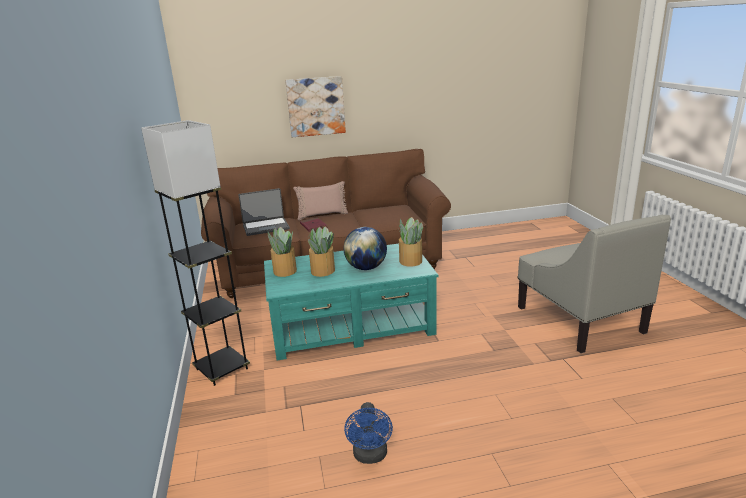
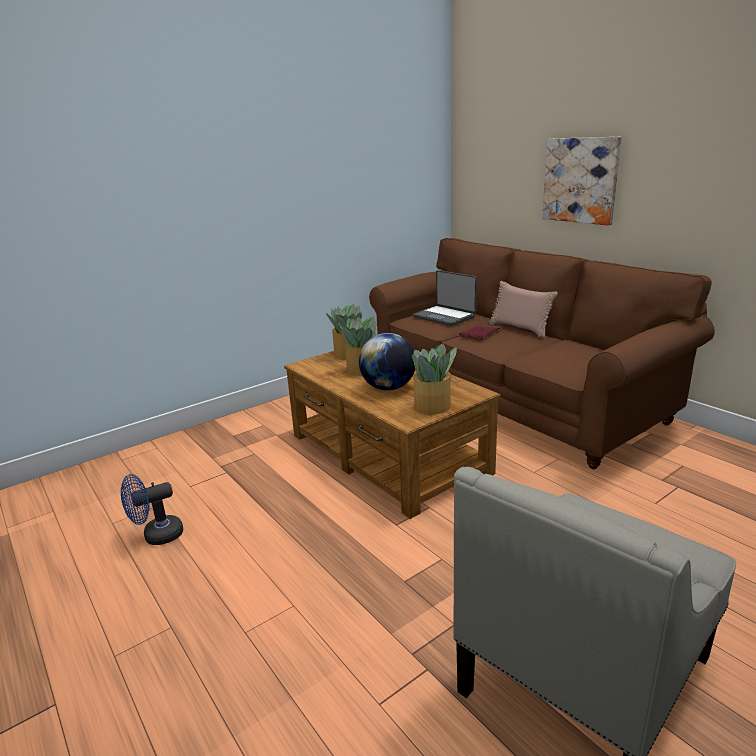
camera: 65 degrees right, 0 degrees up
grey floor lamp [141,120,250,386] -> none
turquoise coffee table [264,244,439,361] -> brown coffee table [284,351,501,519]

